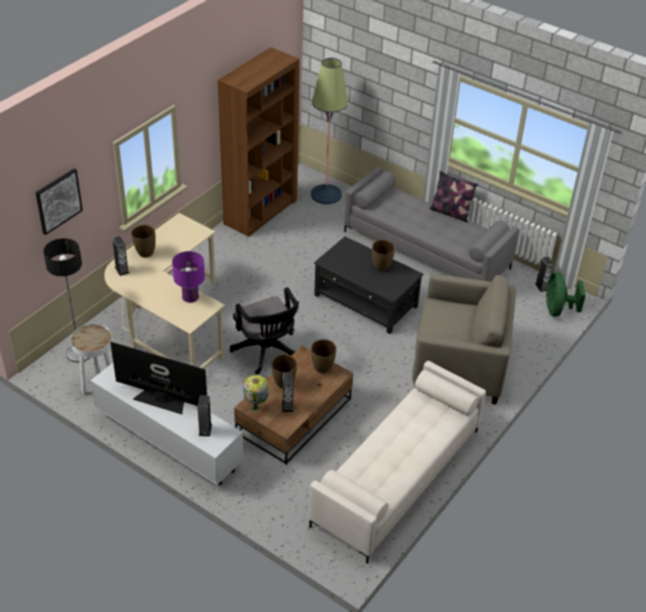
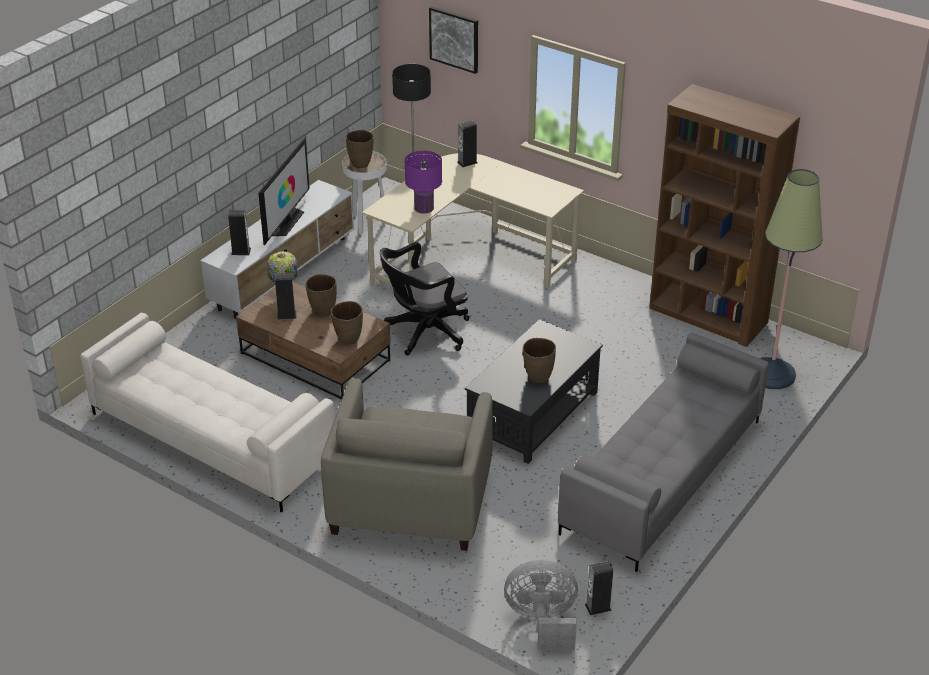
camera: 90 degrees right, 5 degrees down
brown vase [131,225,156,258] -> brown vase moved to [346,130,374,168]
pillow [429,170,478,222] -> none
green fan [546,272,586,317] -> grey fan [504,560,578,650]

